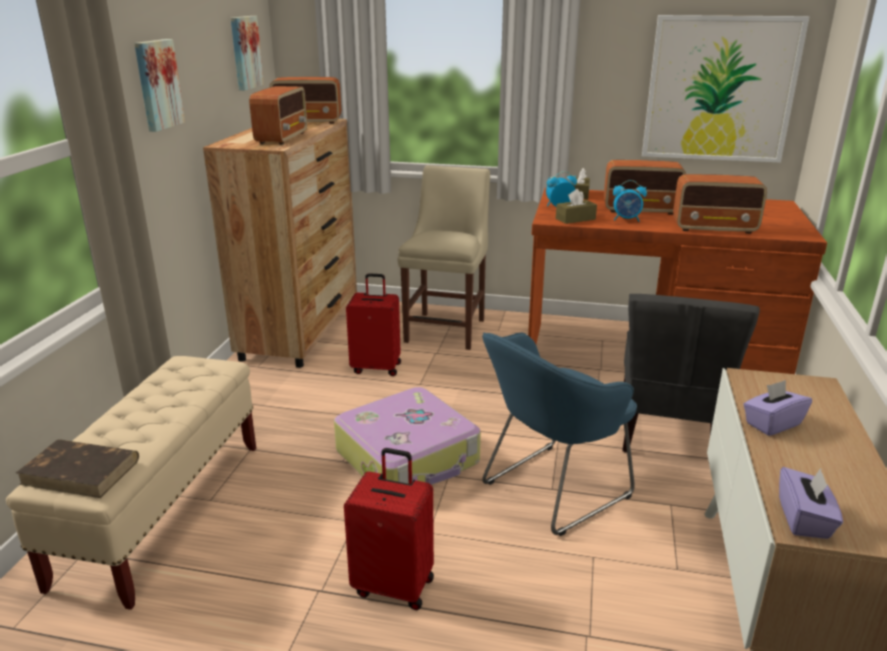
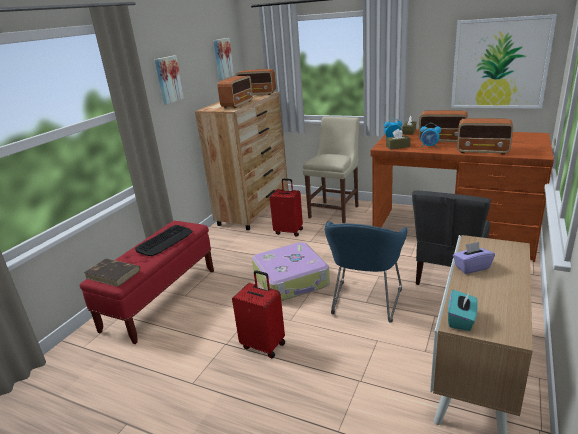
camera: 15 degrees right, 0 degrees up
beige bench [6,356,256,610] -> red bench [80,221,214,344]
blue armchair [482,332,637,536] -> blue armchair turned 45 degrees counterclockwise [325,221,407,323]
purple tissue box [779,467,843,539] -> turquoise tissue box [448,290,478,331]
none -> keyboard [135,225,193,256]

